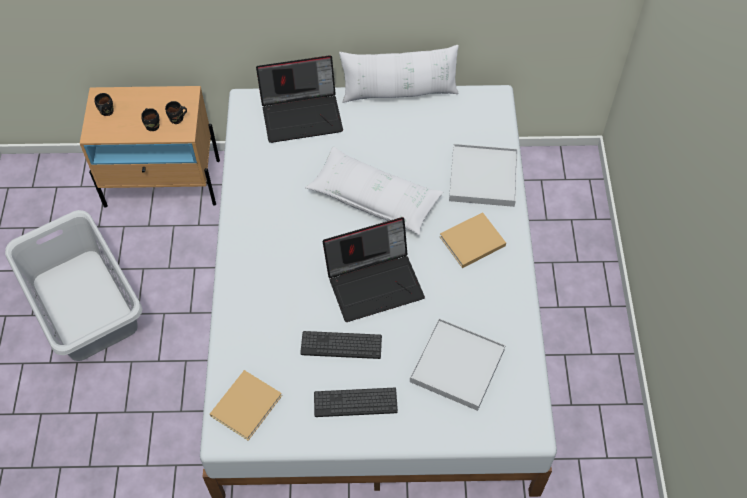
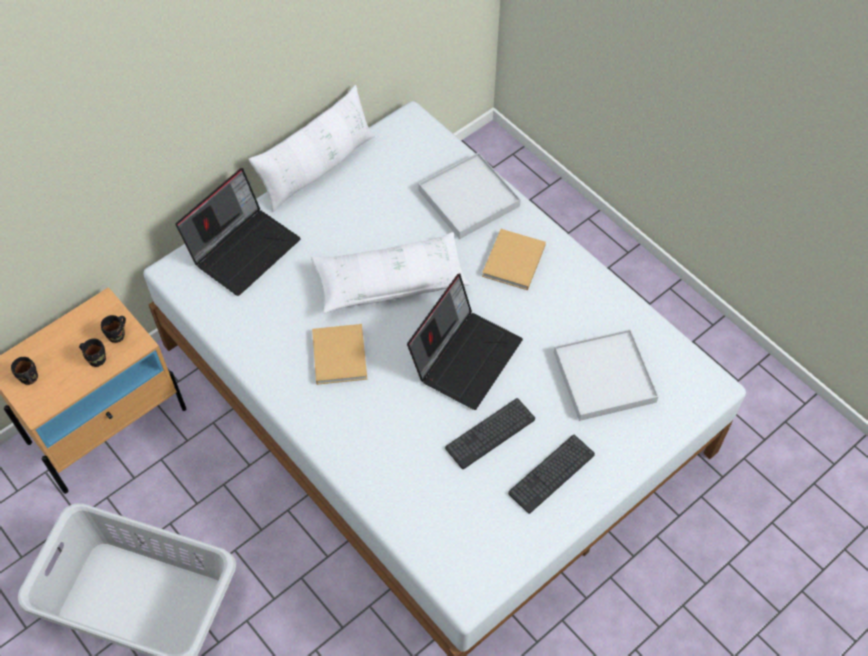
camera: 40 degrees left, 0 degrees up
beige book [210,370,282,441] -> beige book moved to [312,324,367,385]

